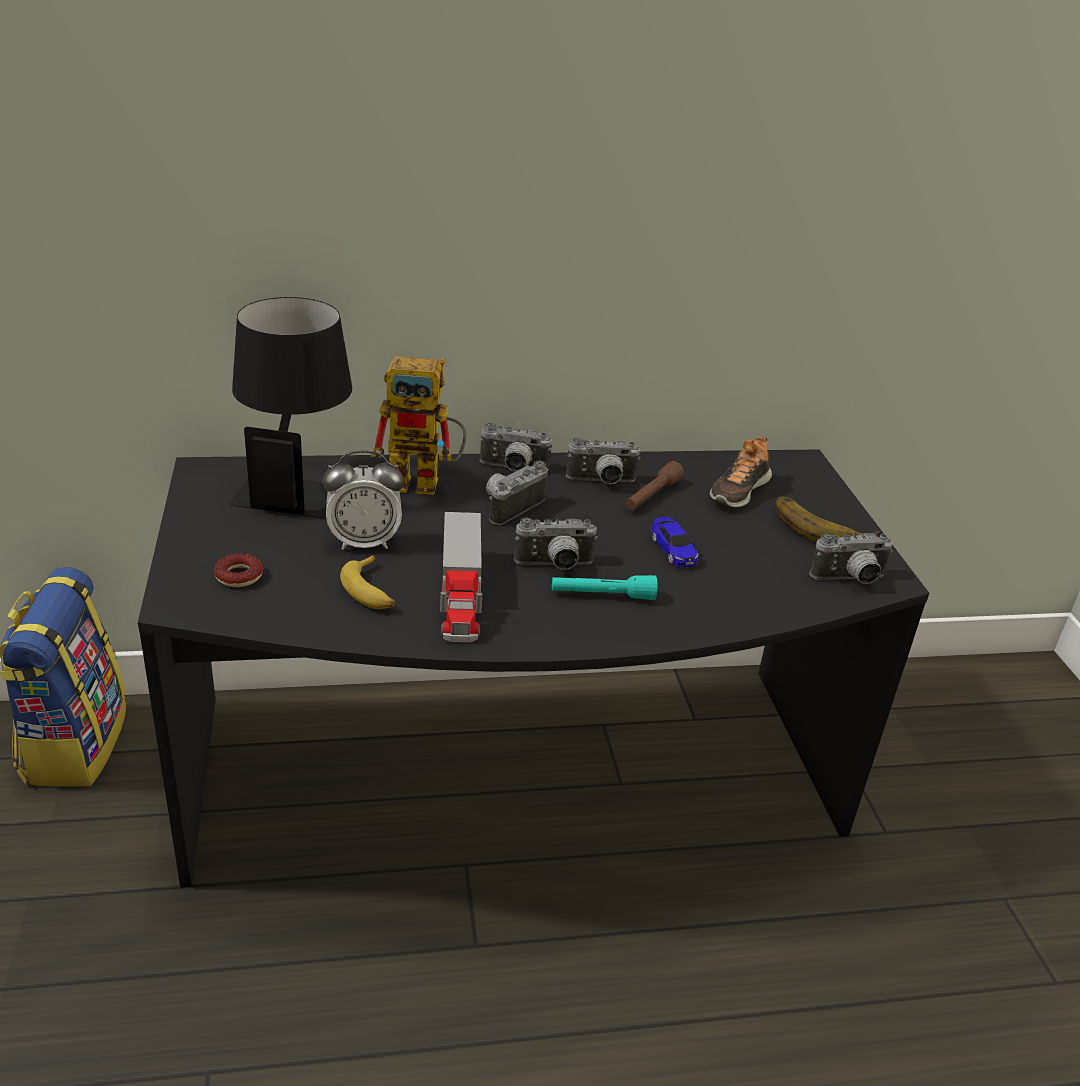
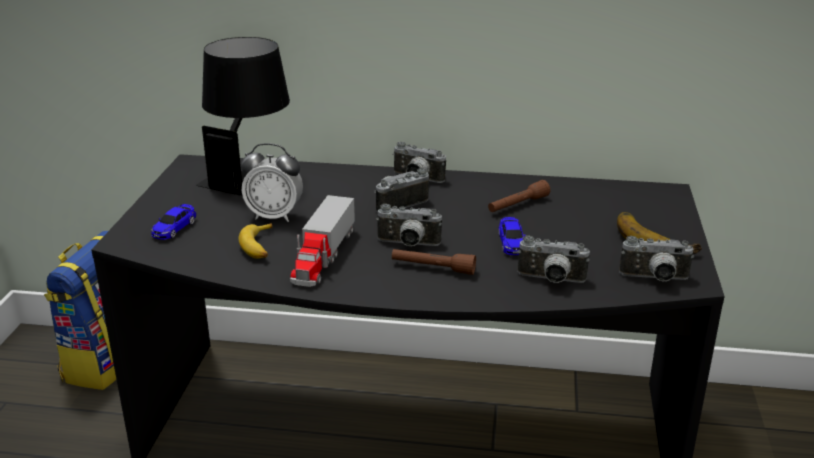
camera: 20 degrees right, 5 degrees down
donut [214,553,263,587] -> toy car [151,204,196,240]
toy robot [371,356,467,495] -> none
turquoise flashlight [552,575,657,600] -> brown flashlight [392,249,476,275]
camera [566,438,641,484] -> camera moved to [517,236,590,283]
shoe [710,437,772,508] -> none

